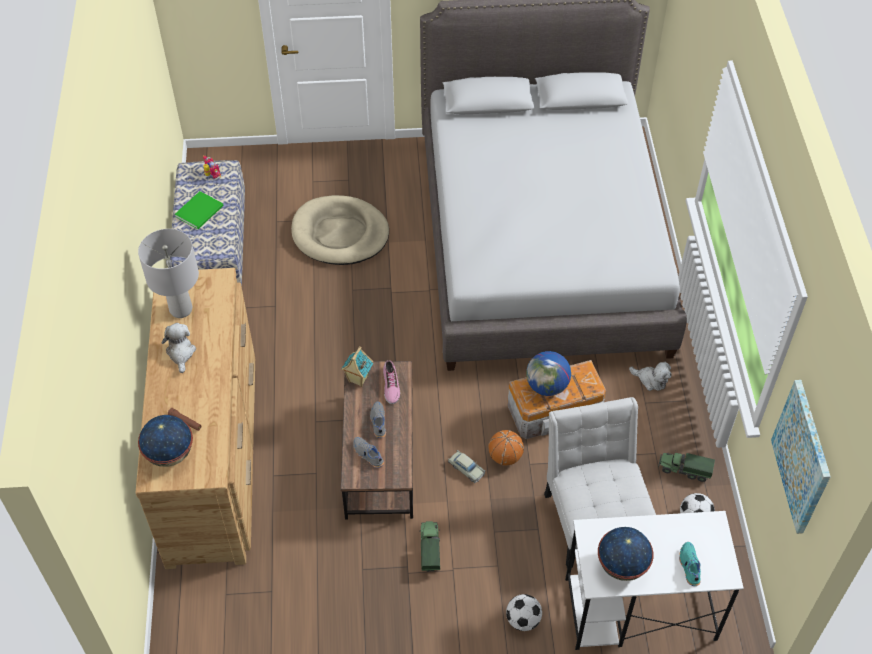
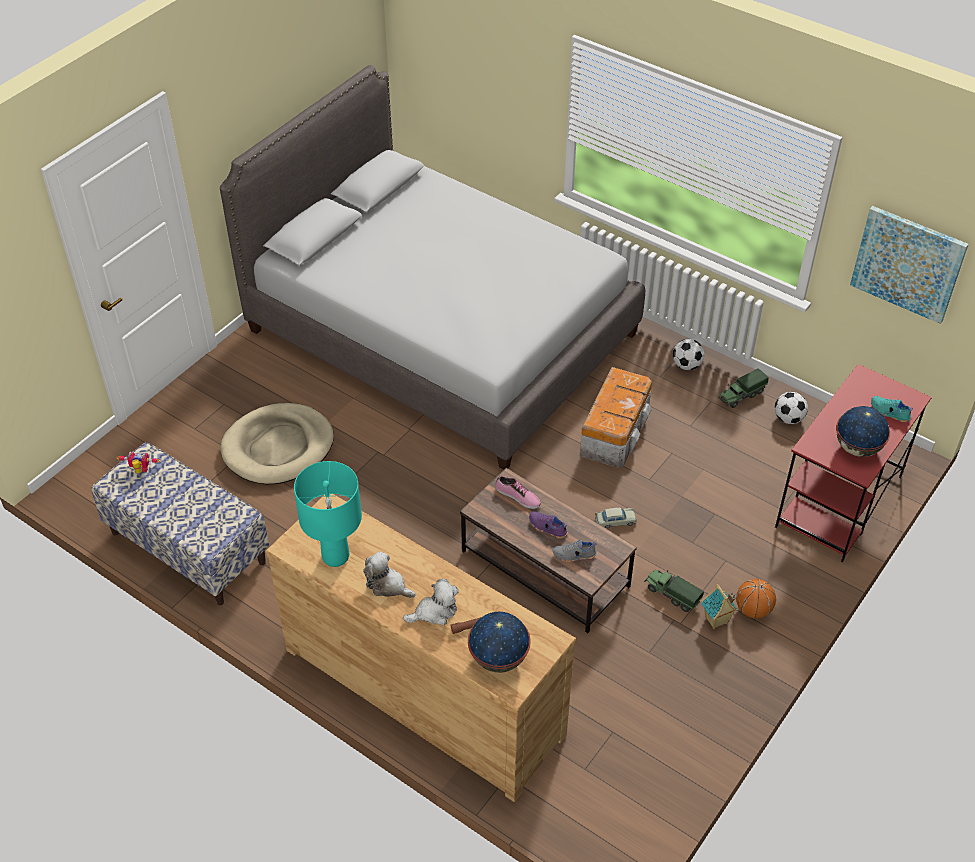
camera: 50 degrees left, 5 degrees down
grey table lamp [138,229,199,318] -> turquoise table lamp [294,461,362,567]
green book [175,191,224,229] -> none
toy house [341,346,374,387] -> toy house moved to [701,584,738,629]
grey shoe [370,401,386,438] -> purple shoe [529,511,568,539]
basketball [489,430,524,465] -> basketball moved to [736,579,776,619]
football [506,594,542,631] -> football moved to [673,339,704,370]
globe [526,351,571,396] -> none
white chair [544,397,656,568] -> none
white desk [565,511,744,650] -> red desk [775,364,932,562]
plush toy [629,362,672,391] -> plush toy moved to [403,579,459,625]

